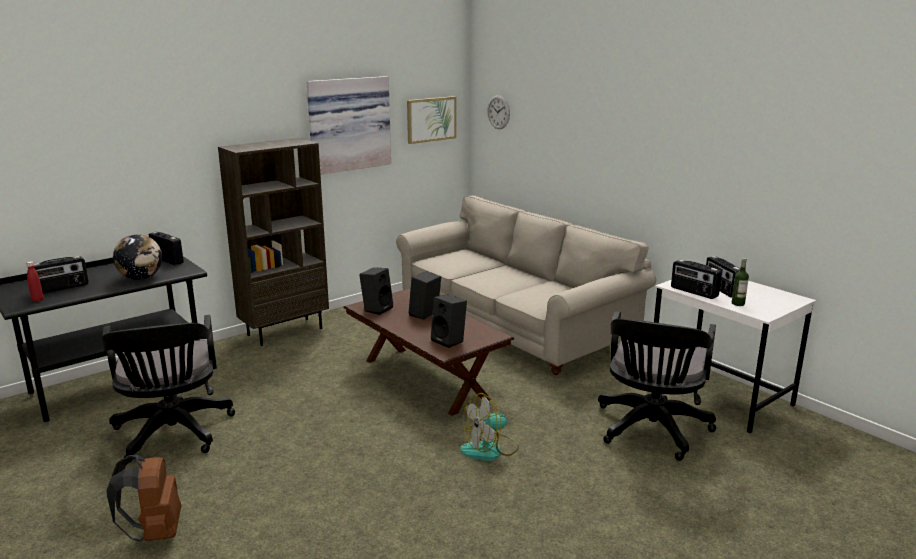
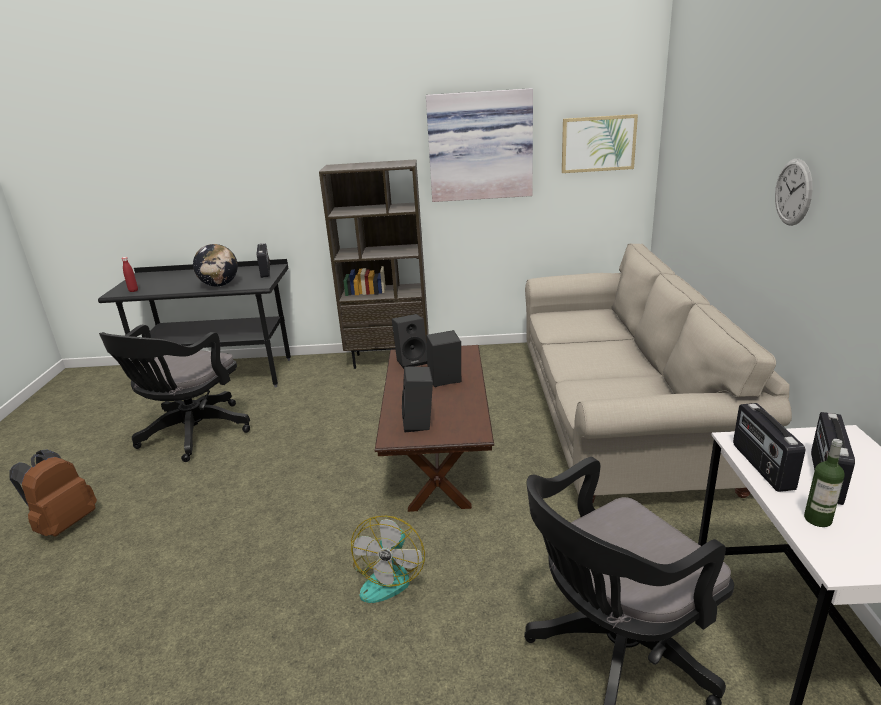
camera: 40 degrees right, 5 degrees up
radio [34,256,89,294] -> none
fan [460,393,519,461] -> fan turned 90 degrees counterclockwise [351,516,425,603]
wall clock [487,95,510,129] -> wall clock moved to [775,159,813,226]

